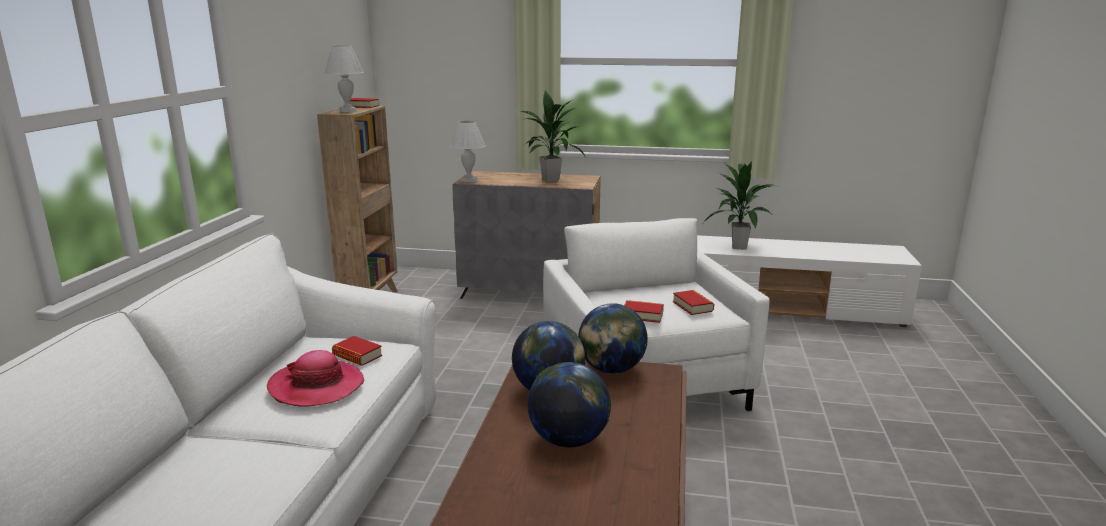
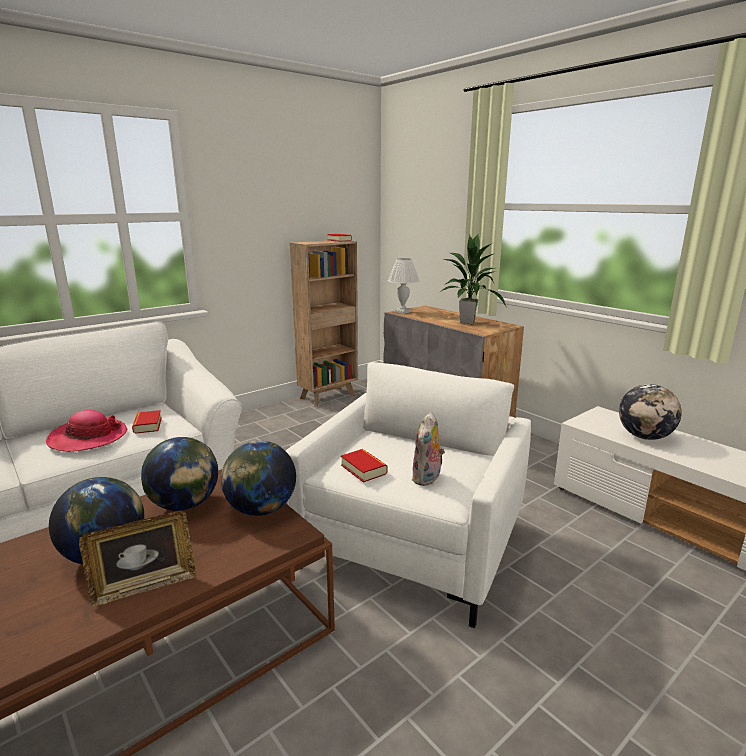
camera: 40 degrees right, 0 degrees up
white table lamp [325,46,364,112] -> none
book [673,290,714,315] -> plush toy [412,412,445,486]
potted plant [704,161,778,250] -> globe [619,384,682,440]
none -> picture frame [79,511,196,606]

